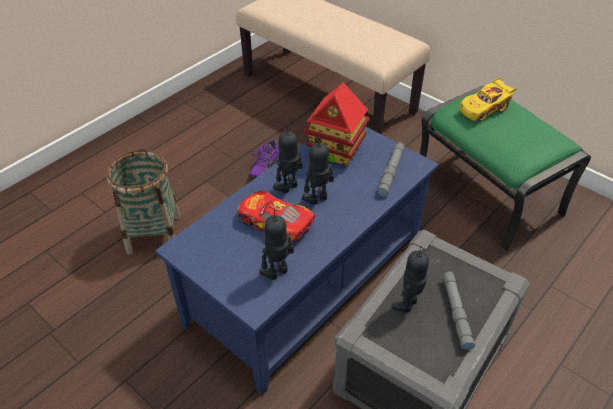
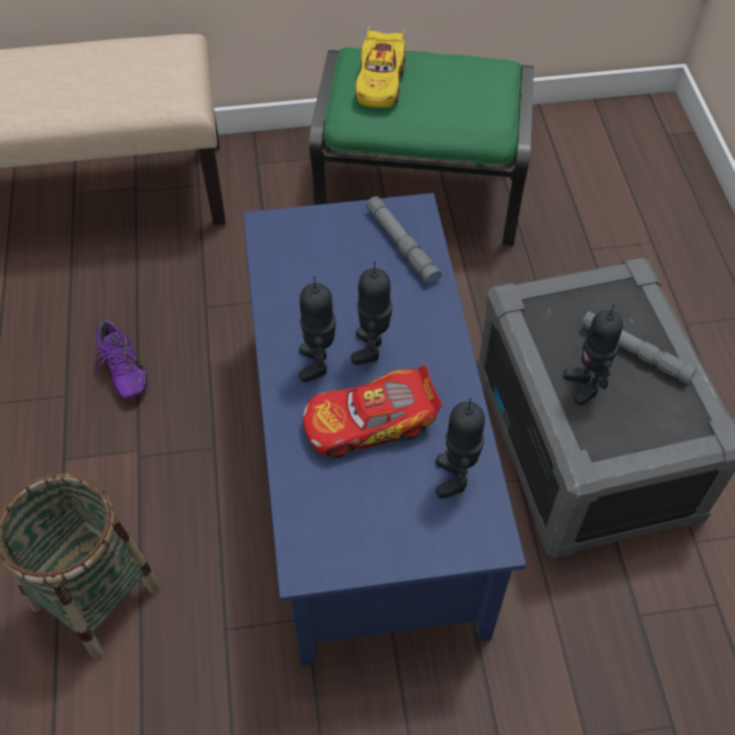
camera: 50 degrees left, 10 degrees up
toy house [304,82,370,166] -> none

